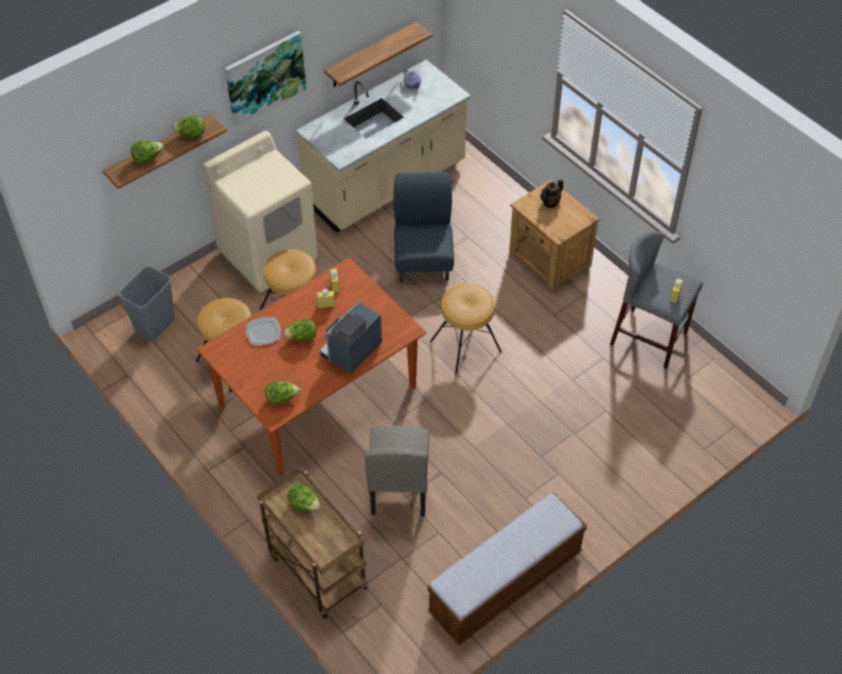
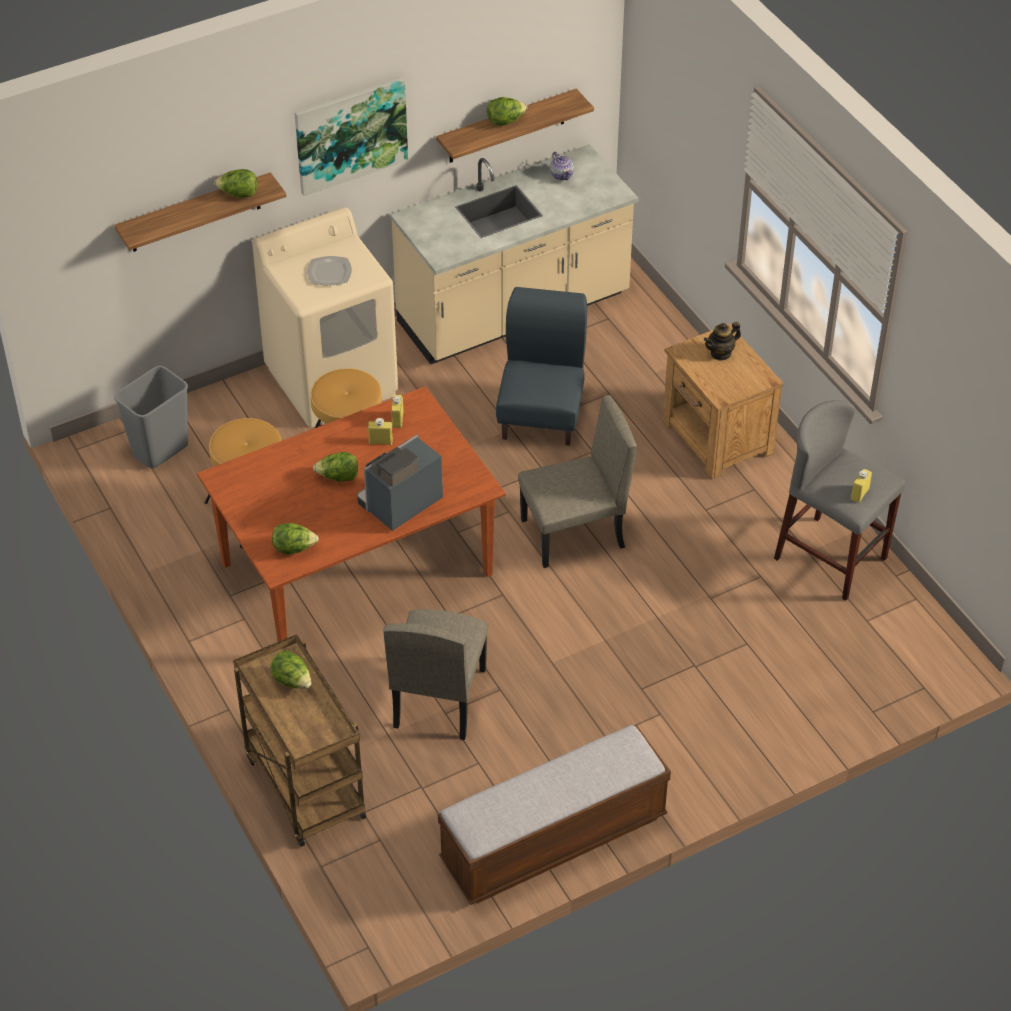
camera: 10 degrees right, 5 degrees down
lettuce [131,140,164,164] -> lettuce moved to [487,97,527,126]
plate [246,317,281,345] -> plate moved to [307,256,352,286]
brown stool [430,283,502,375] -> beige chair [518,395,637,568]

